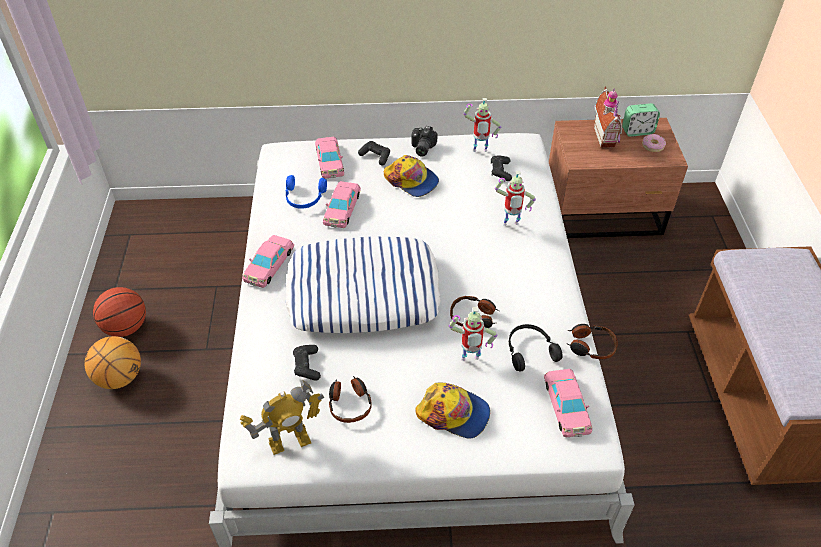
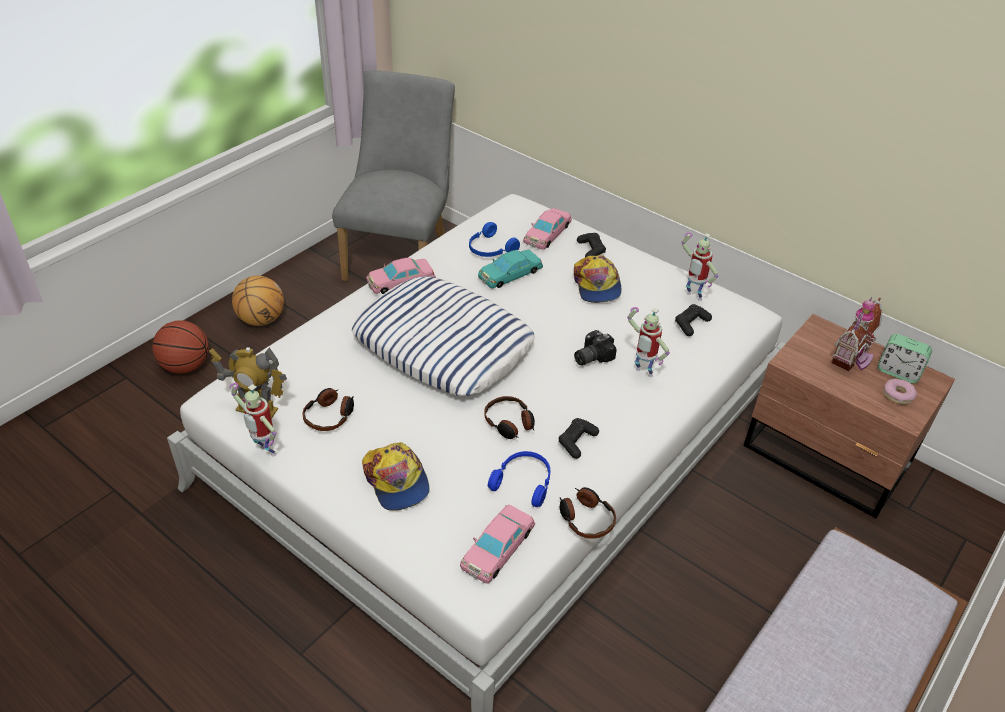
camera: 40 degrees right, 5 degrees down
basketball [93,287,146,337] -> basketball moved to [152,320,209,374]
black game controller [293,345,321,381] -> black game controller moved to [559,418,599,459]
pink toy car [323,181,361,228] -> turquoise toy car [478,250,543,288]
camera [412,126,438,156] -> camera moved to [574,330,617,365]
toy robot [449,307,497,361] -> toy robot moved to [229,383,277,457]
black headphones [509,324,563,372] -> blue headphones [488,451,550,507]
none -> grey chair [332,70,455,281]

